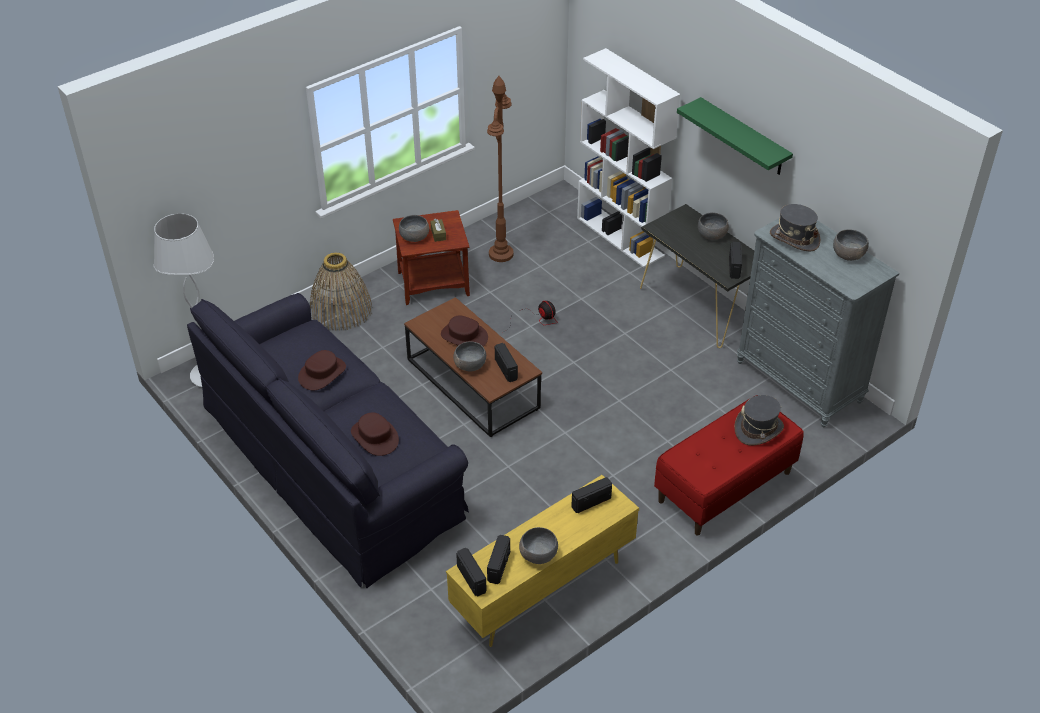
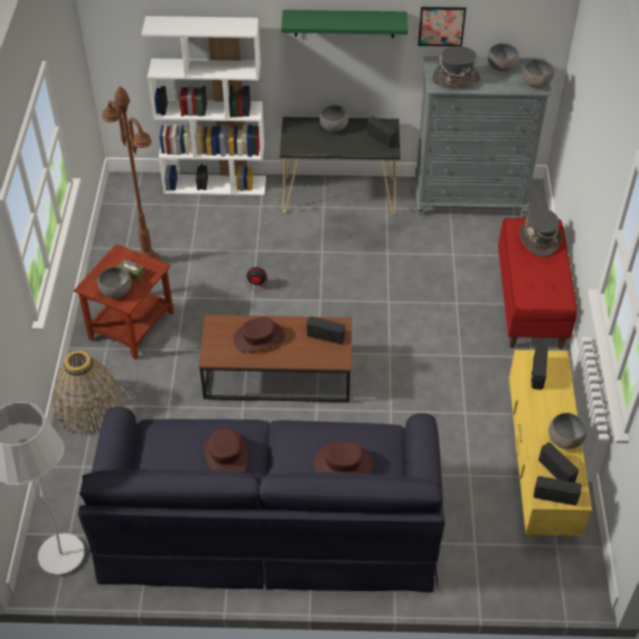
camera: 50 degrees left, 5 degrees up
grey bowl [453,342,486,371] -> grey bowl moved to [522,59,554,88]
none -> picture [418,7,466,46]

